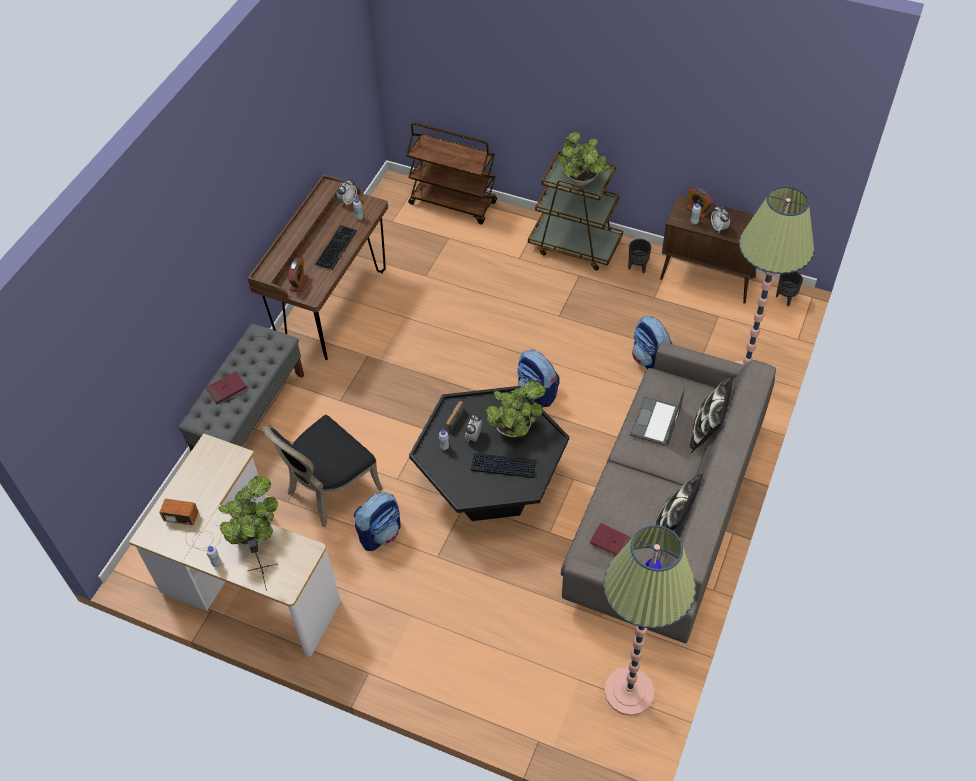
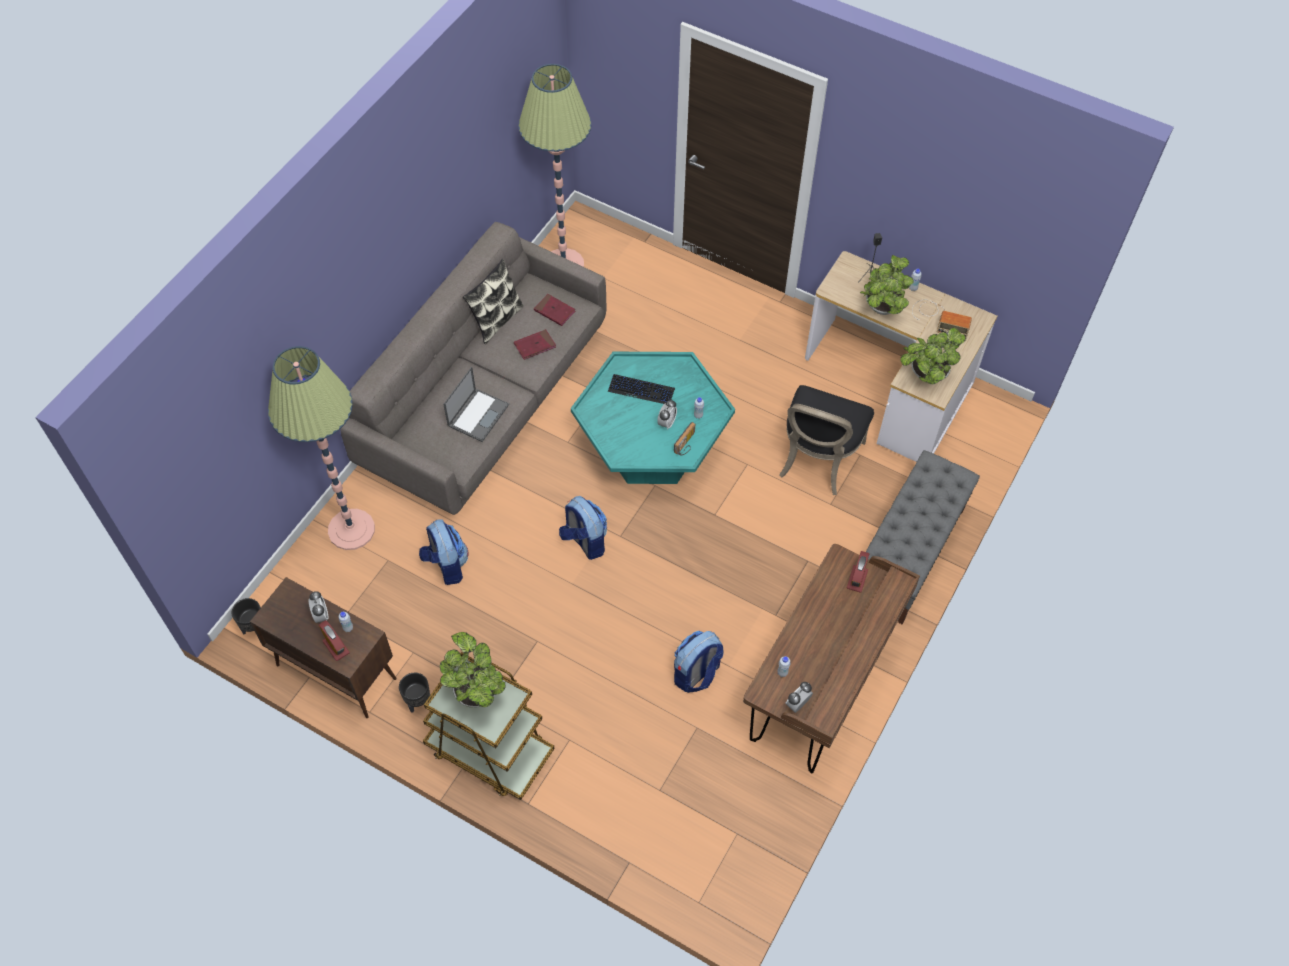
camera: 175 degrees left, 5 degrees up
red book [206,371,247,404] -> red book moved to [514,329,556,360]
black chair [262,414,383,527] -> black chair turned 150 degrees clockwise [779,385,874,495]
keyboard [315,225,357,270] -> none
backpack [354,492,401,551] -> backpack moved to [674,631,724,693]
brown cart [406,122,497,224] -> none
black coffee table [409,386,569,521] -> turquoise coffee table [571,352,735,484]
potted plant [486,381,546,437] -> potted plant moved to [900,327,966,384]
pillow [689,375,733,453] -> none

